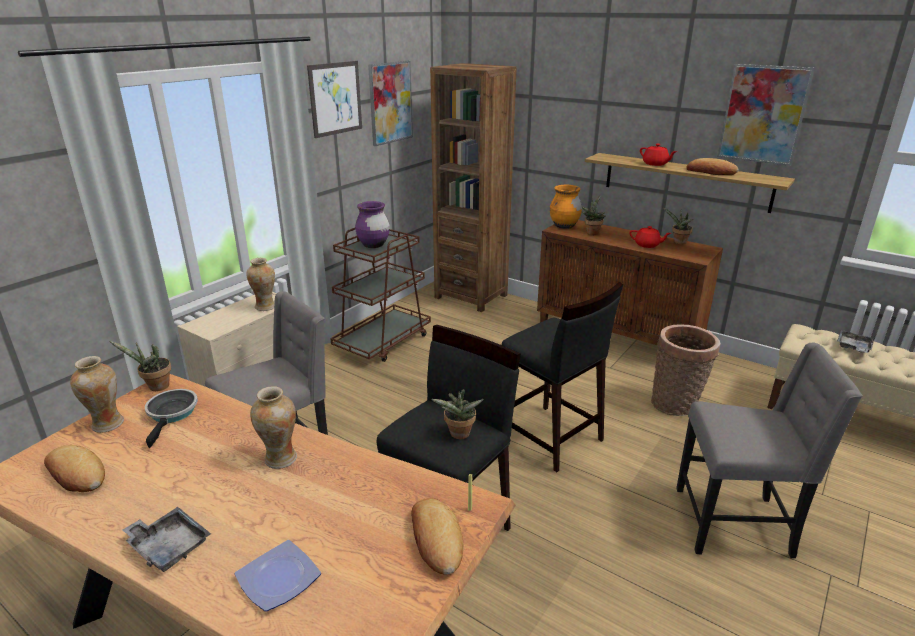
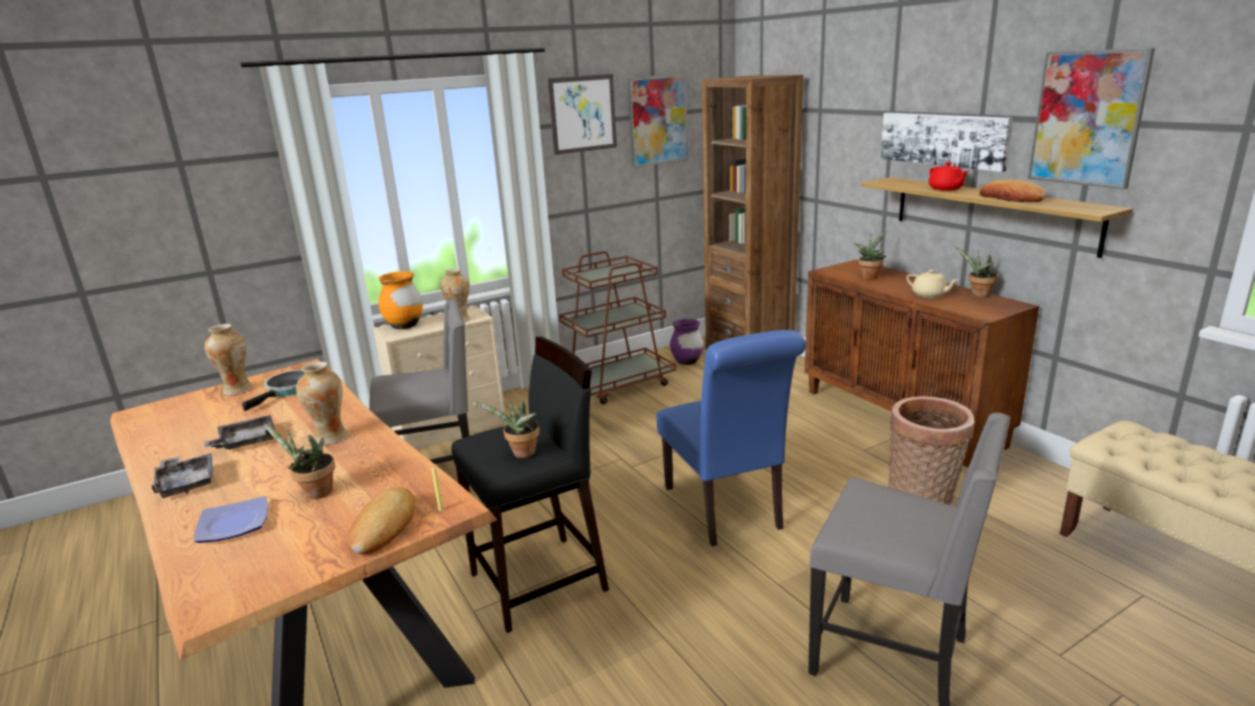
camera: 25 degrees right, 5 degrees down
bread [44,445,105,492] -> none
potted plant [109,341,171,391] -> potted plant moved to [263,423,335,499]
purple vase [355,201,390,248] -> purple vase moved to [670,319,704,365]
black stool [502,282,624,472] -> blue chair [656,330,806,546]
orange vase [550,185,582,229] -> orange vase moved to [378,271,423,329]
red teapot [629,226,671,248] -> beige teapot [906,270,958,298]
grey tray [837,330,875,353] -> grey tray moved to [204,415,275,450]
none -> picture [880,113,1013,172]

